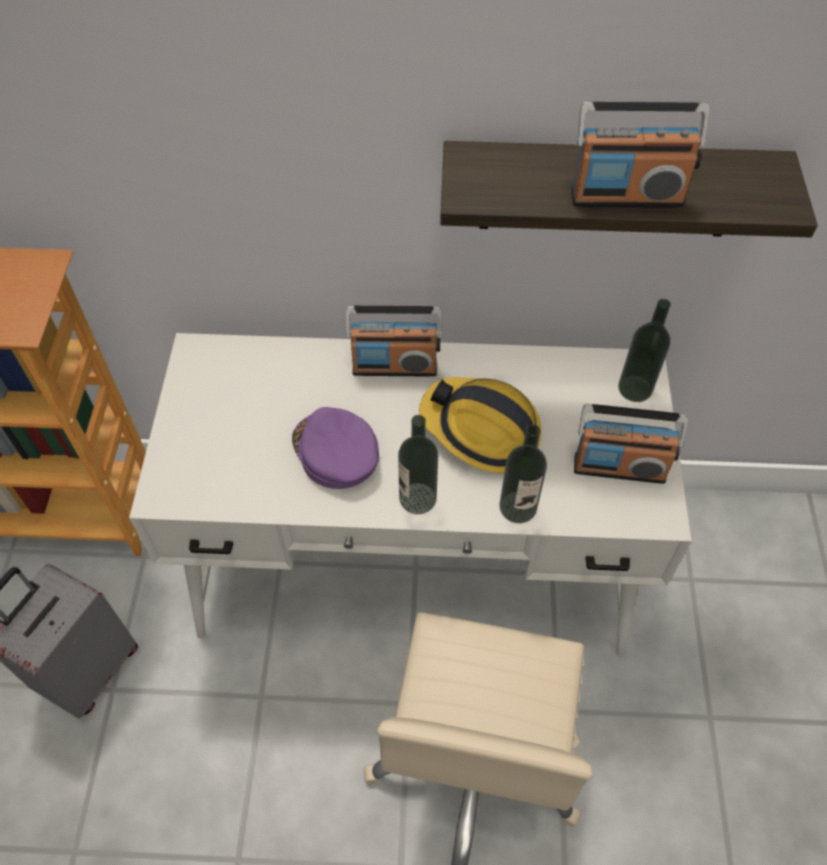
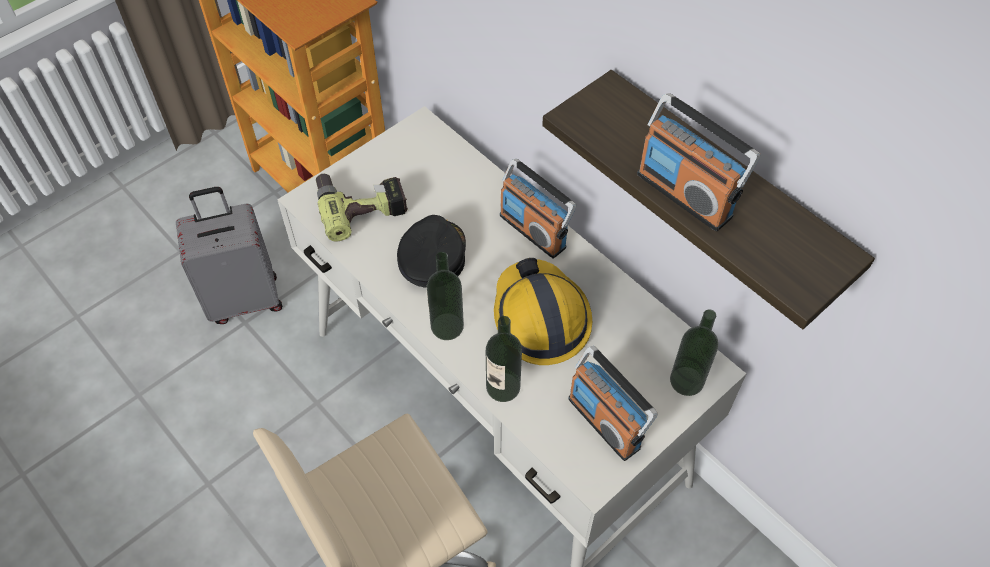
camera: 45 degrees right, 0 degrees up
purple cap [292,407,379,489] -> black cap [397,215,466,288]
none -> power drill [316,173,408,241]

